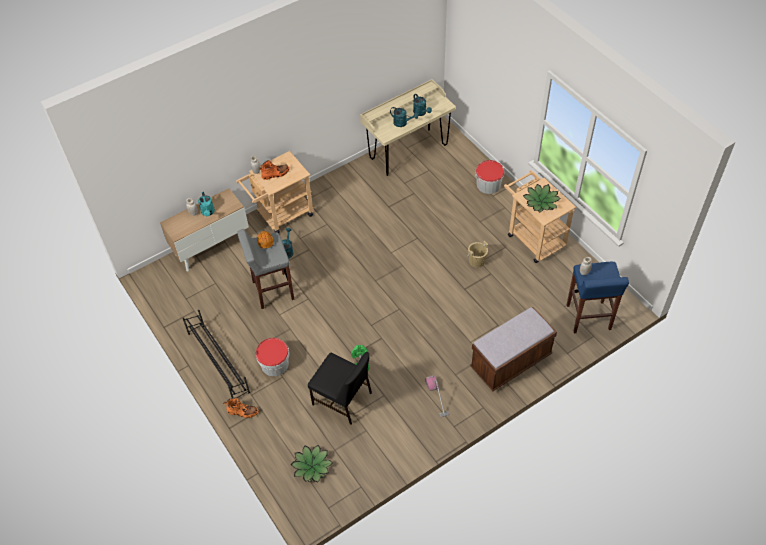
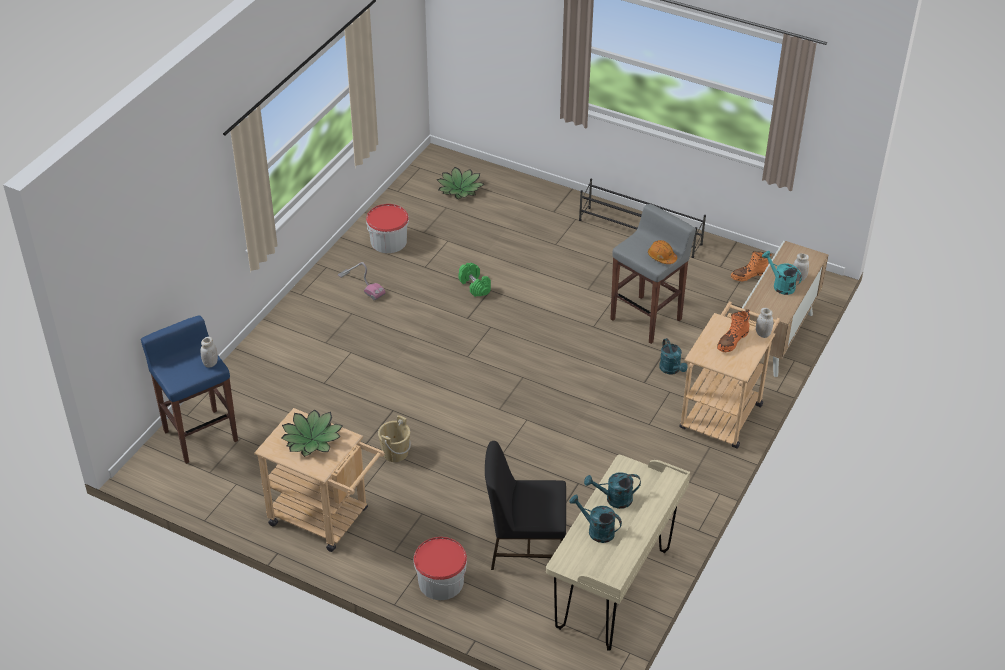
camera: 150 degrees right, 10 degrees down
orange boot [223,397,259,418] -> orange boot moved to [731,251,772,281]
bucket [256,338,289,376] -> bucket moved to [366,204,409,253]
black chair [308,352,372,424] -> black chair moved to [485,441,566,570]
brown bench [470,307,557,391] -> none

